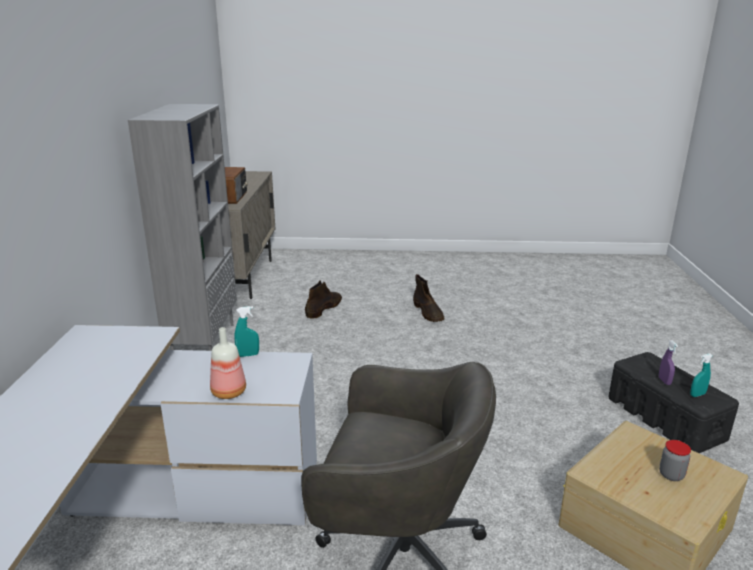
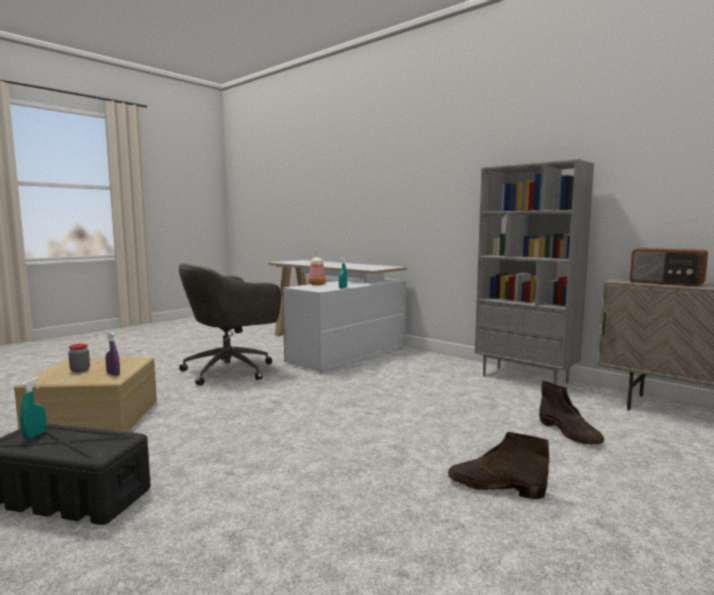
camera: 130 degrees right, 15 degrees down
purple spray bottle [659,340,678,385] -> purple spray bottle moved to [105,331,120,376]

